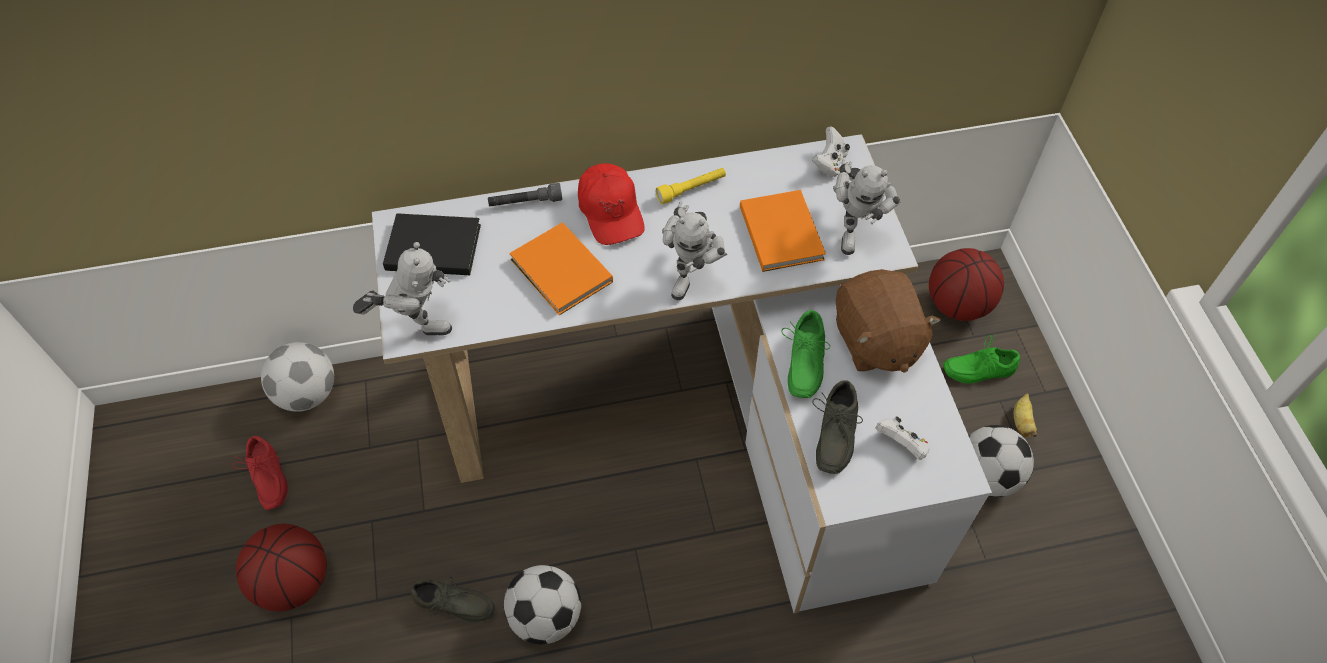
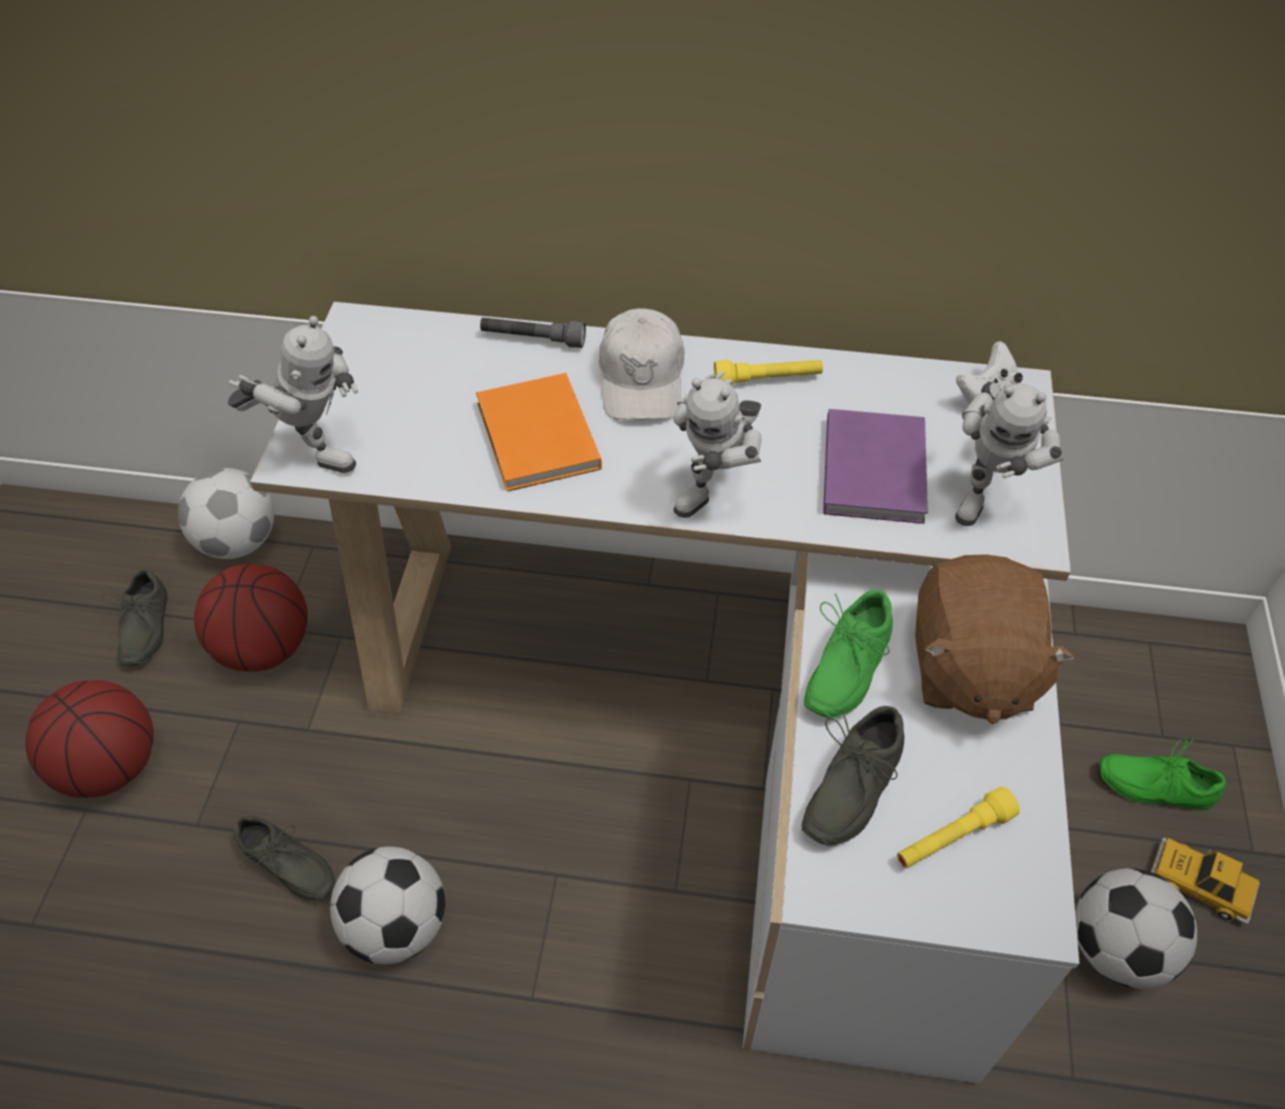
camera: 20 degrees right, 5 degrees down
red shoe [233,436,288,510] -> grey shoe [102,569,167,666]
black book [383,213,481,275] -> none
red cap [578,163,645,245] -> white cap [599,308,684,420]
orange book [740,190,826,272] -> purple book [823,409,928,524]
white game controller [876,416,930,460] -> yellow flashlight [897,787,1020,868]
basketball [929,248,1004,321] -> basketball moved to [194,564,308,672]
banana [1014,394,1037,437] -> toy car [1151,838,1260,925]

